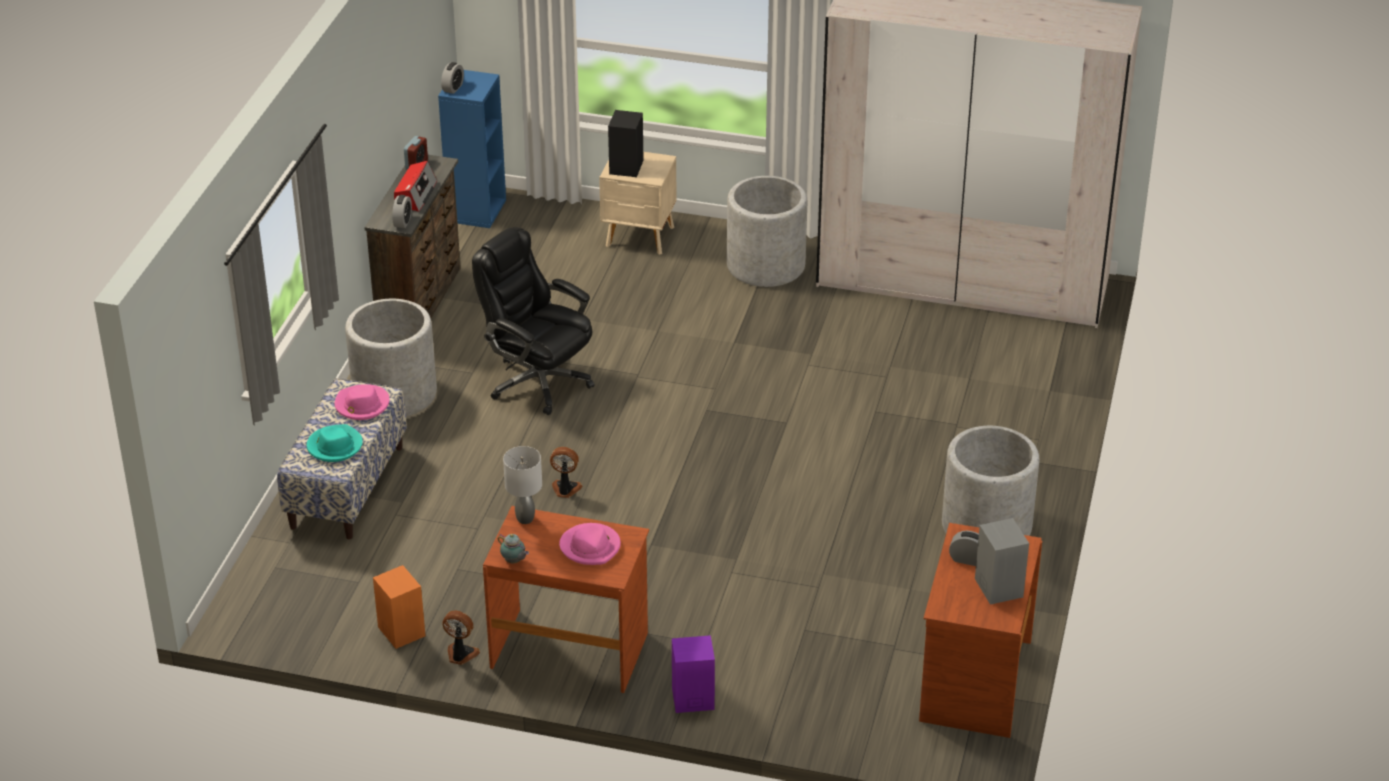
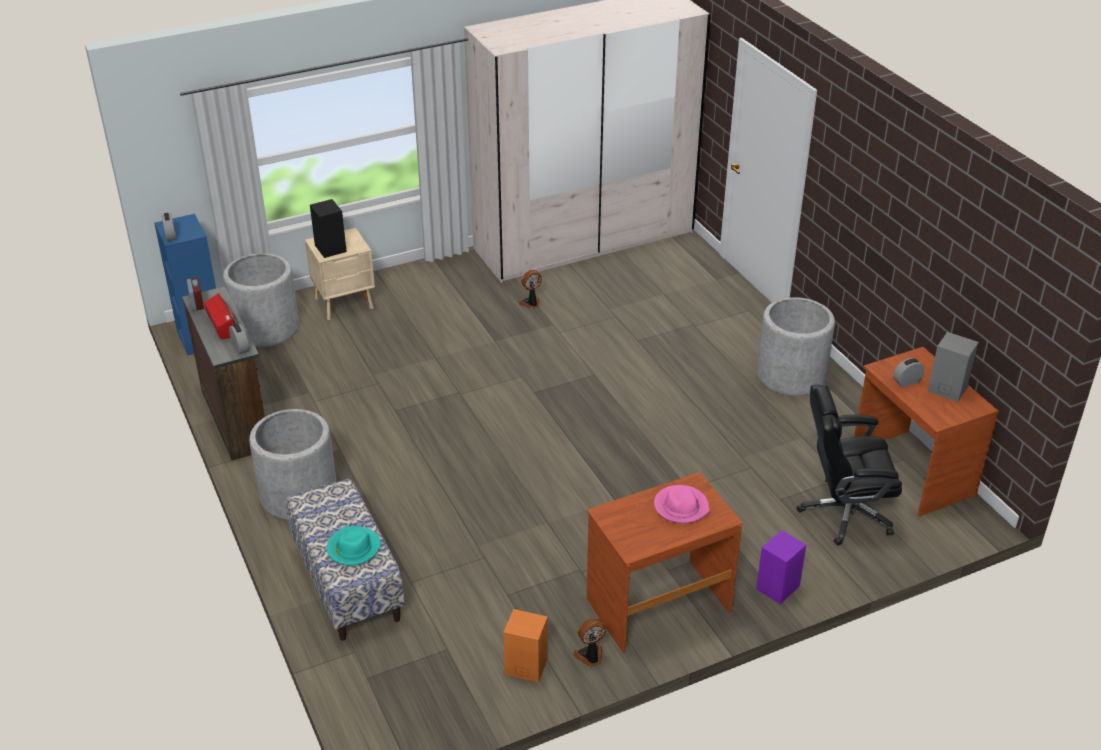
camera: 40 degrees left, 0 degrees up
pink hat [334,384,389,420] -> none
black office chair [472,227,595,415] -> black office chair moved to [796,385,902,546]
teapot [498,534,529,563] -> none
grey table lamp [503,446,542,524] -> none
fan [550,447,583,498] -> fan moved to [519,270,542,309]
grey planter [727,176,807,287] -> grey planter moved to [223,253,299,347]

